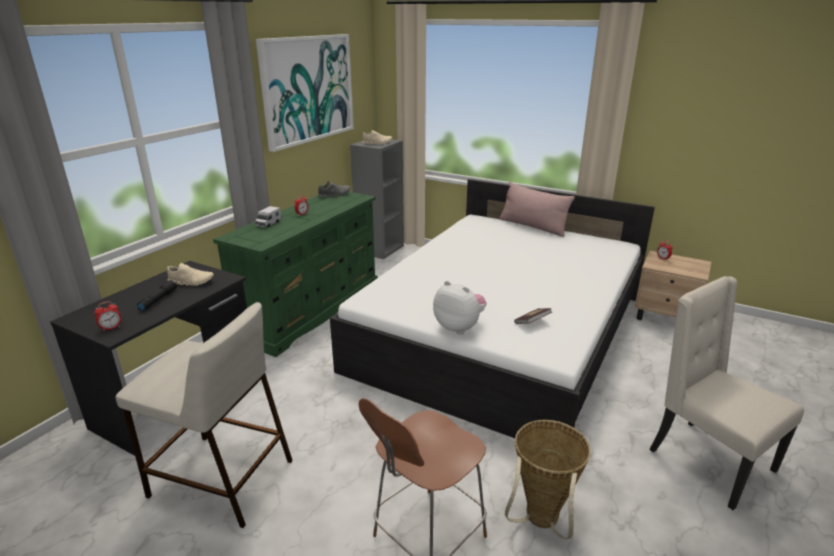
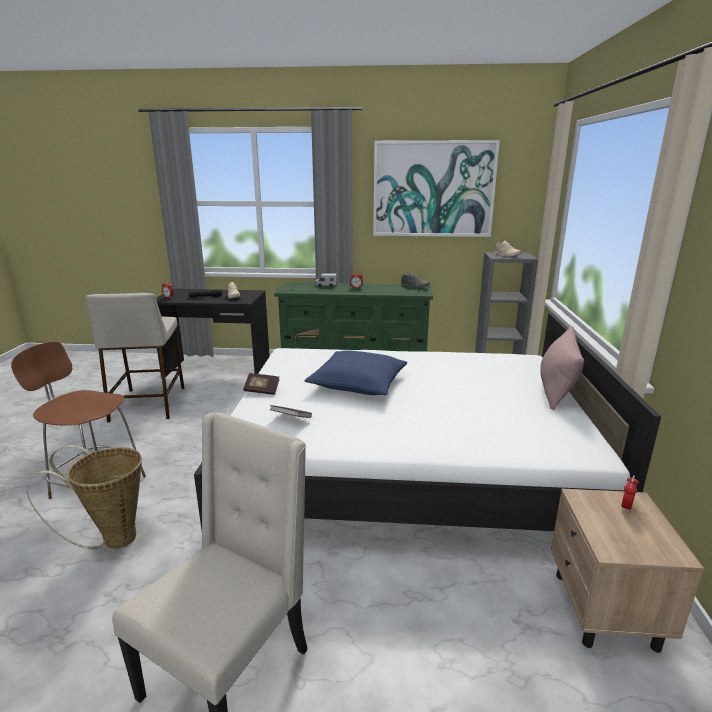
camera: 65 degrees right, 5 degrees down
plush toy [433,281,486,334] -> book [243,373,280,395]
none -> blue pillow [304,351,407,395]

